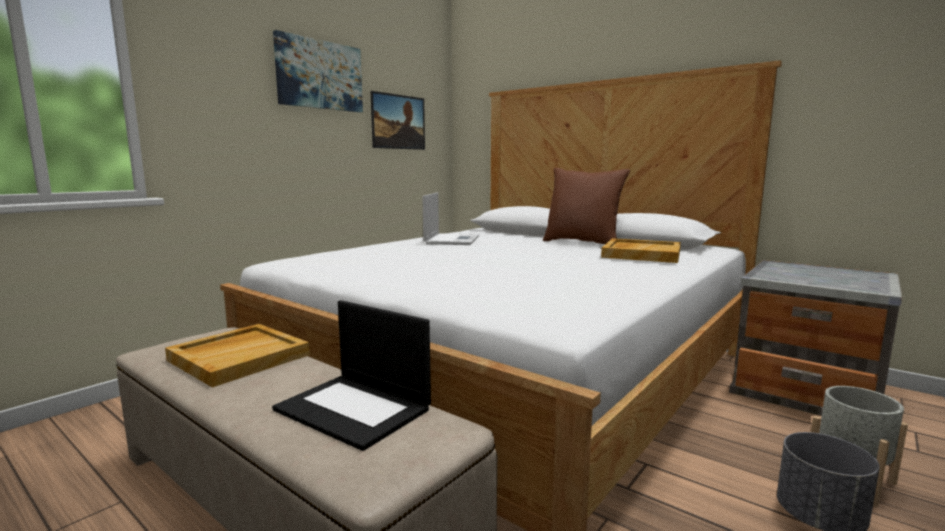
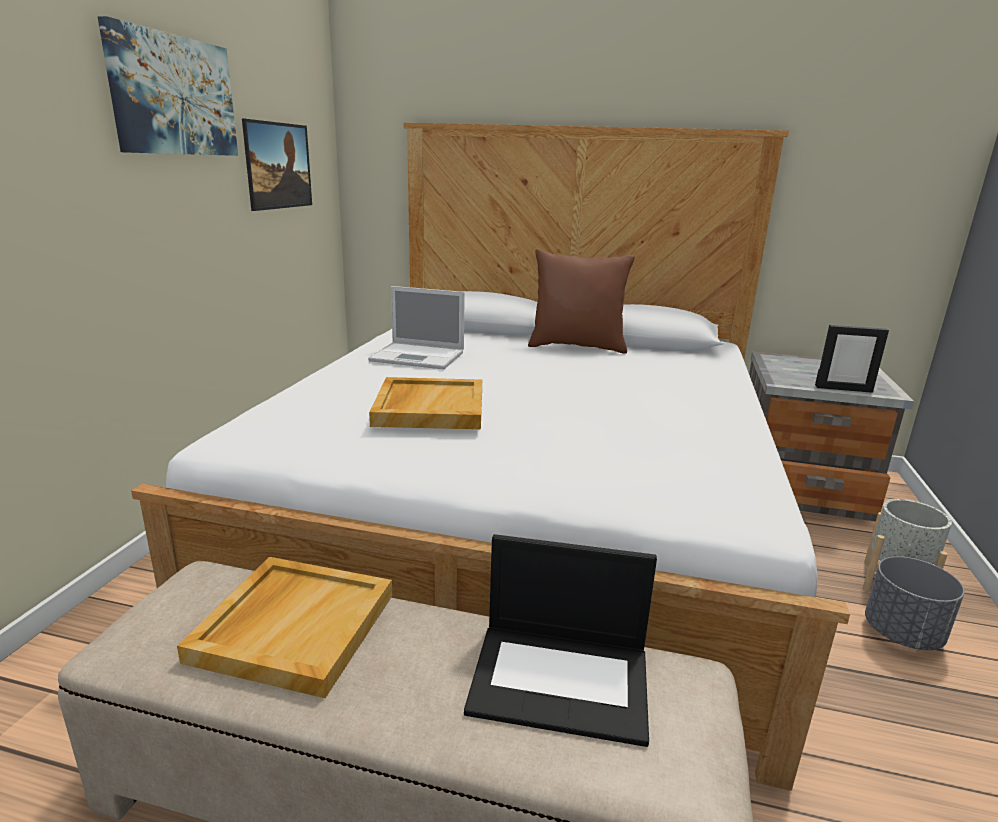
camera: 25 degrees left, 10 degrees up
laptop [423,192,479,245] -> laptop turned 120 degrees clockwise [368,286,465,369]
beige tray [601,238,681,263] -> beige tray moved to [369,377,482,430]
none -> picture frame [815,325,889,393]

